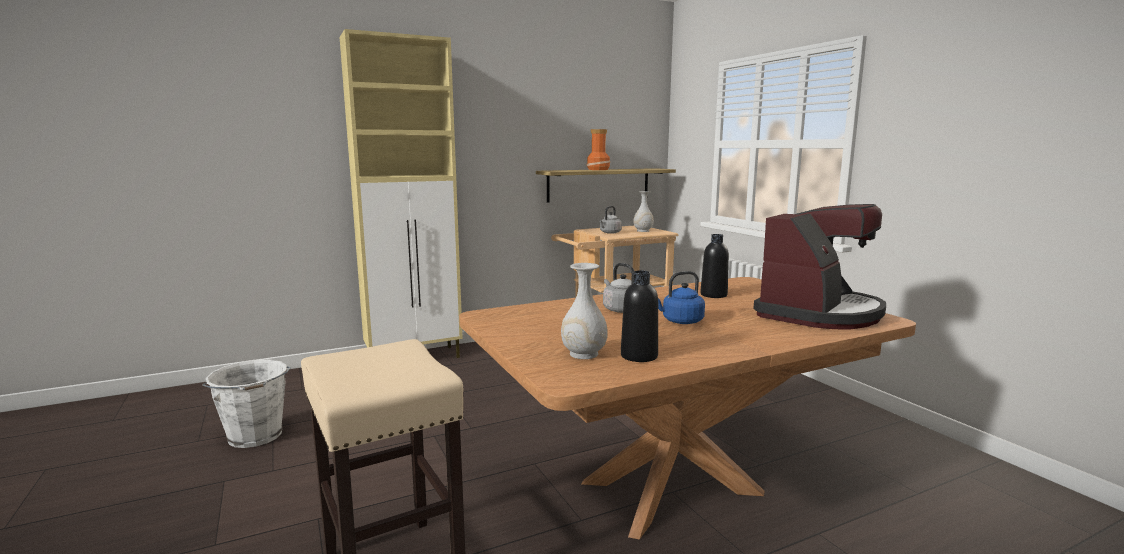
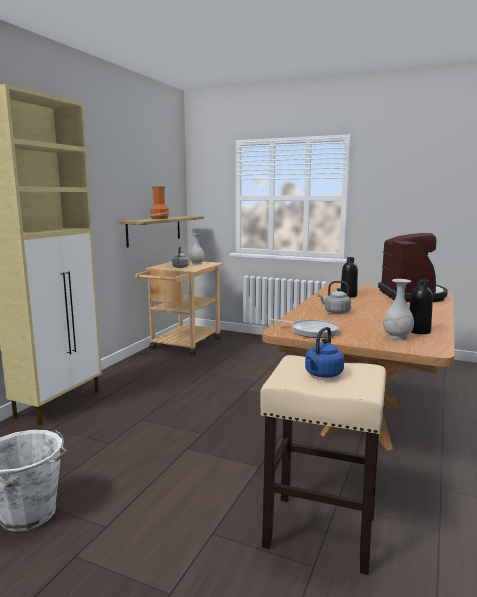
camera: 40 degrees left, 0 degrees up
blue kettle [658,271,705,324] -> blue kettle moved to [305,327,344,378]
none -> frying pan [269,319,339,338]

